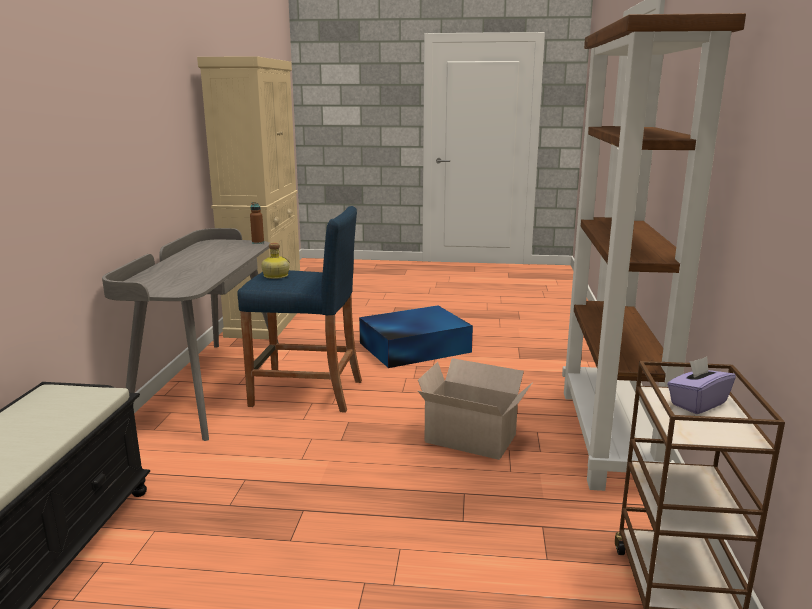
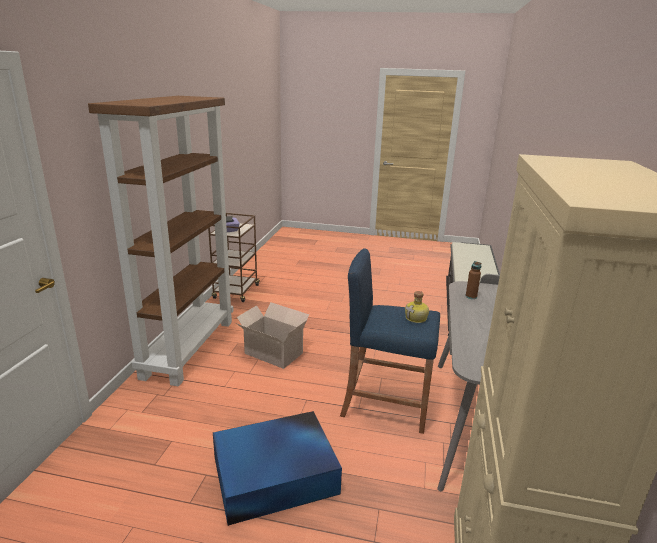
camera: 175 degrees left, 5 degrees up
brown bottle [250,202,264,244] -> brown bottle moved to [466,261,481,299]

